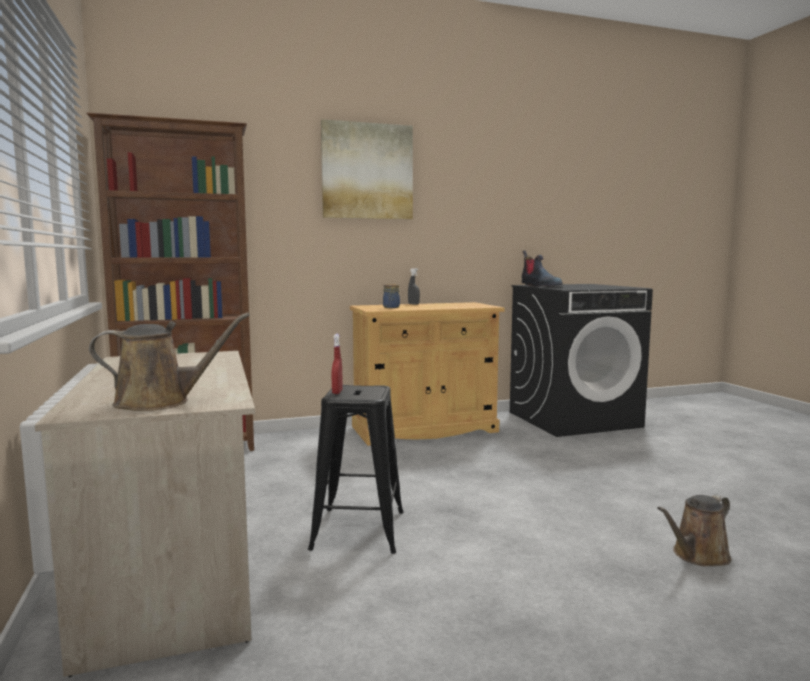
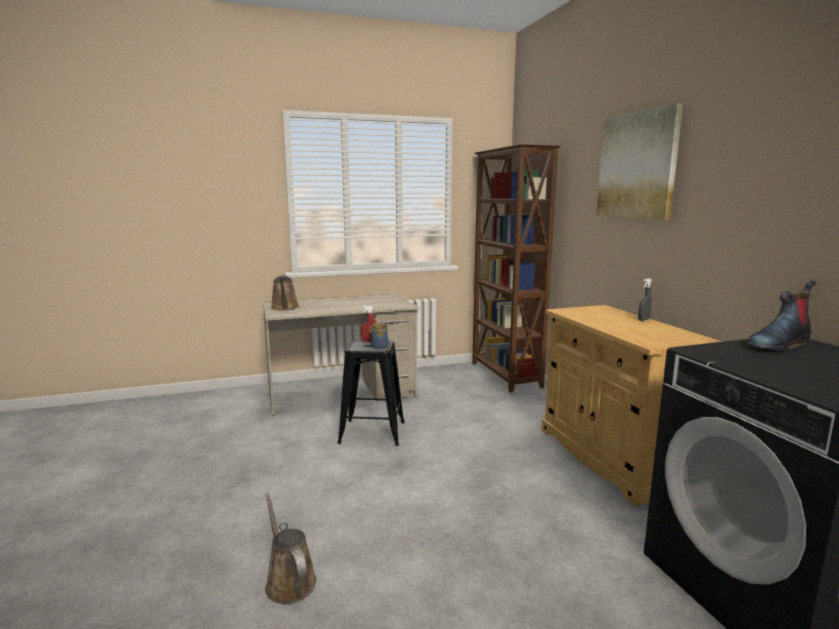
camera: 90 degrees right, 5 degrees up
jar [383,284,400,308] -> jar moved to [369,323,388,349]

